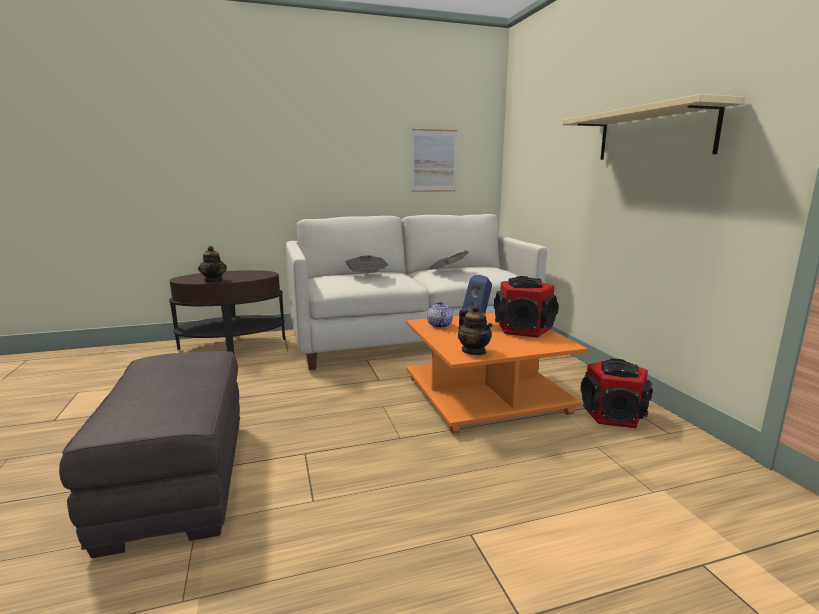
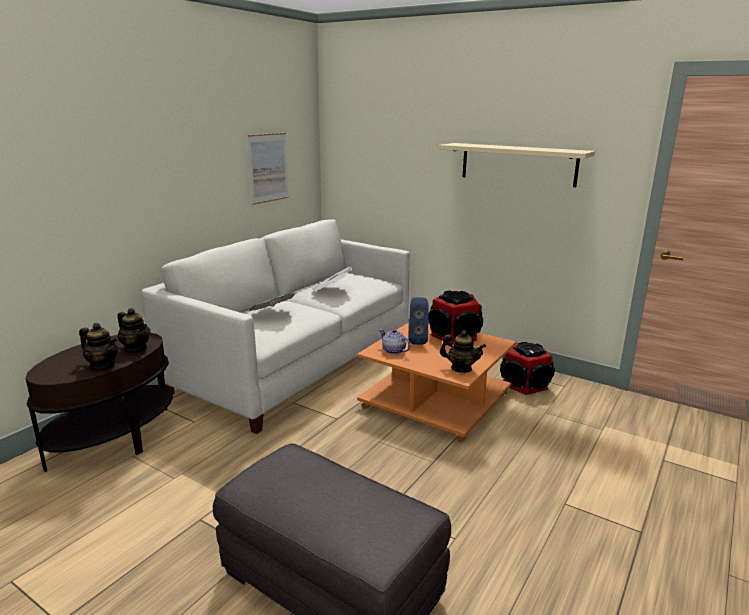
camera: 40 degrees left, 5 degrees up
none -> teapot [117,308,151,353]

